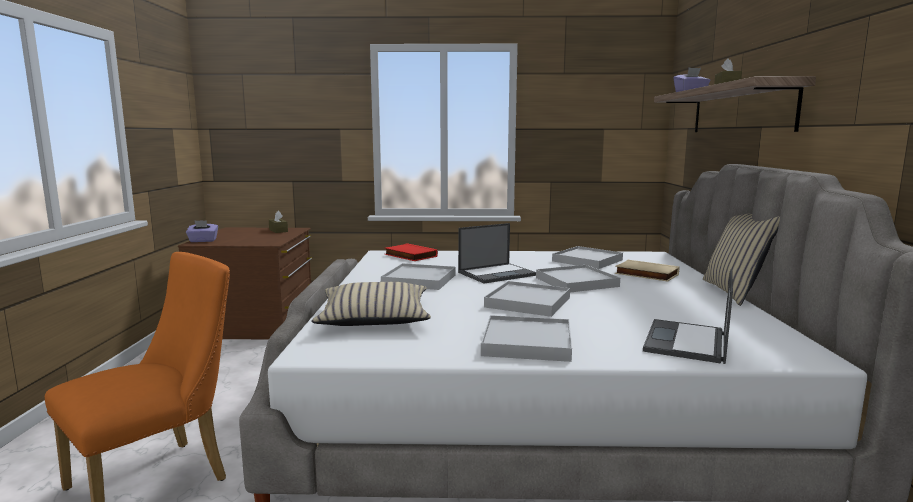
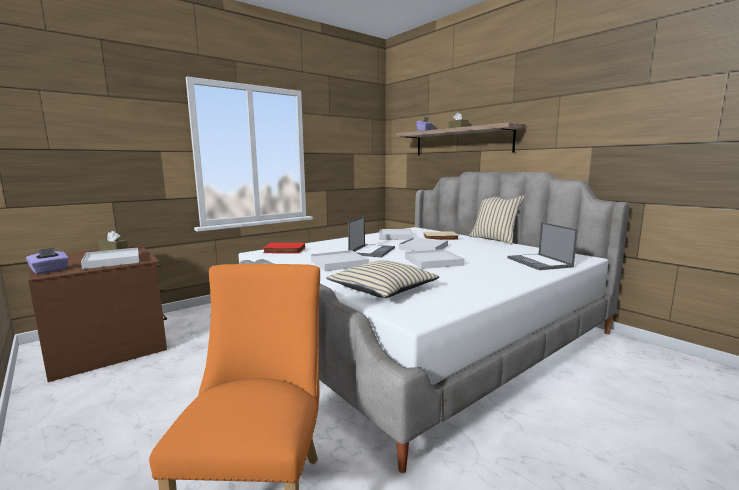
camera: 40 degrees left, 0 degrees up
white tray [481,315,572,362] -> white tray moved to [81,248,139,269]

